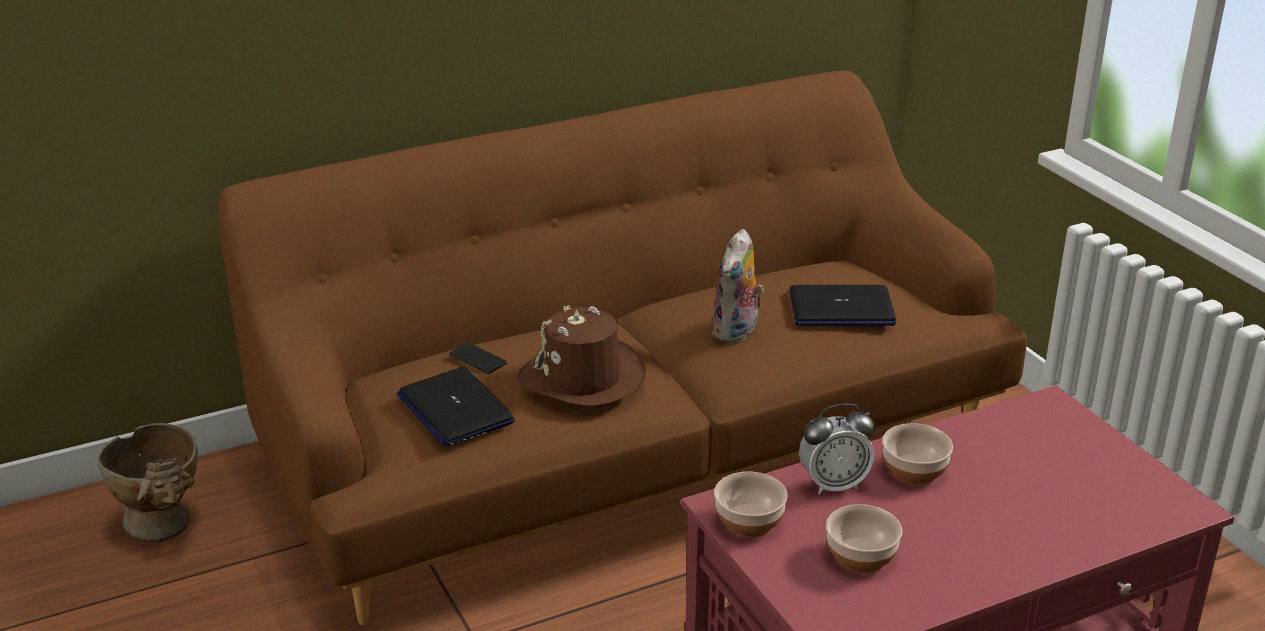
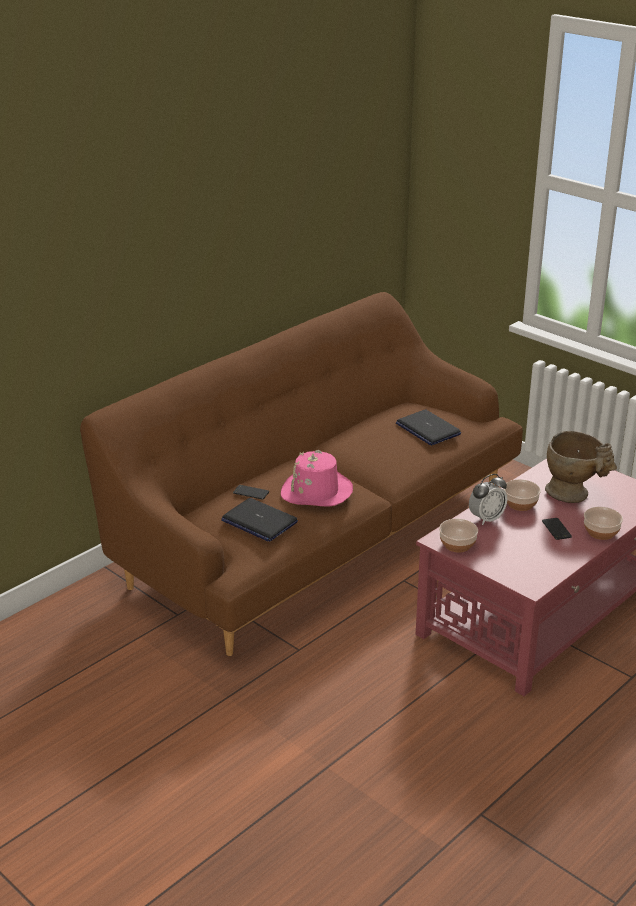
camera: 20 degrees left, 0 degrees up
beige vase [98,423,198,542] -> beige vase moved to [545,431,617,503]
brown hat [518,305,646,407] -> pink hat [281,450,353,506]
plush toy [712,229,764,343] -> none
laptop [789,285,896,326] -> laptop turned 75 degrees clockwise [396,410,461,445]
bowl [826,504,902,573] -> bowl moved to [584,507,623,540]
none -> phone [542,518,572,540]

